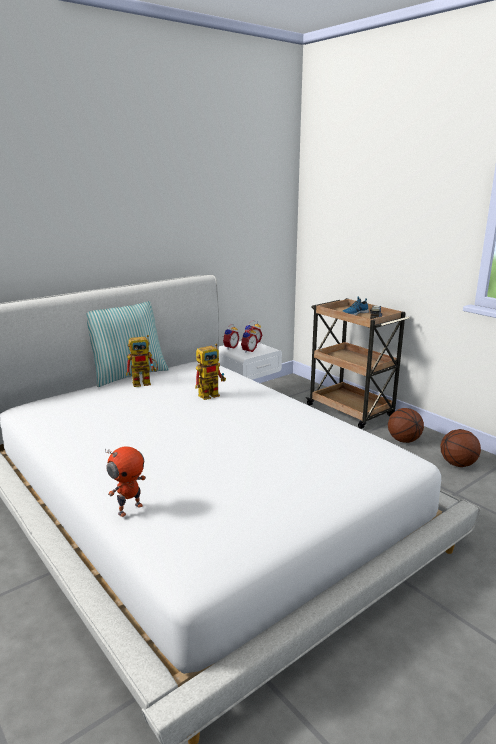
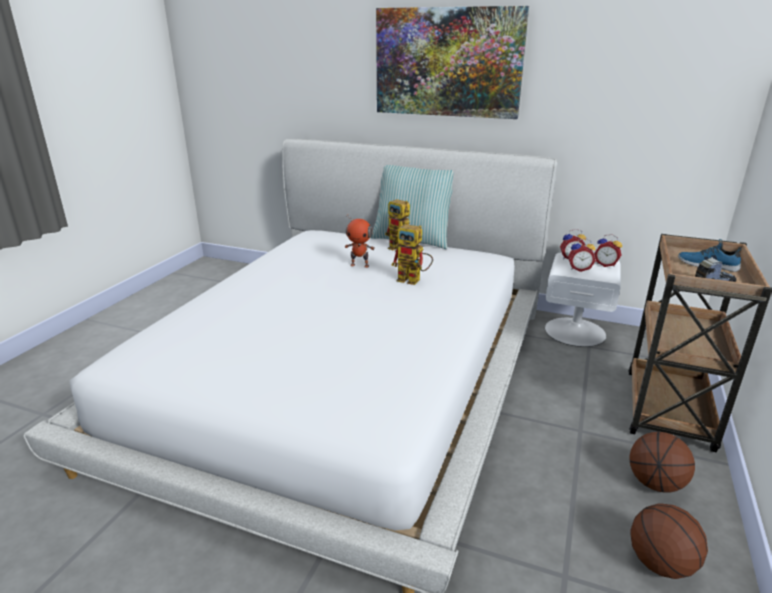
camera: 60 degrees right, 5 degrees up
toy robot [105,446,146,517] -> toy robot moved to [345,215,375,268]
none -> picture [376,6,529,119]

